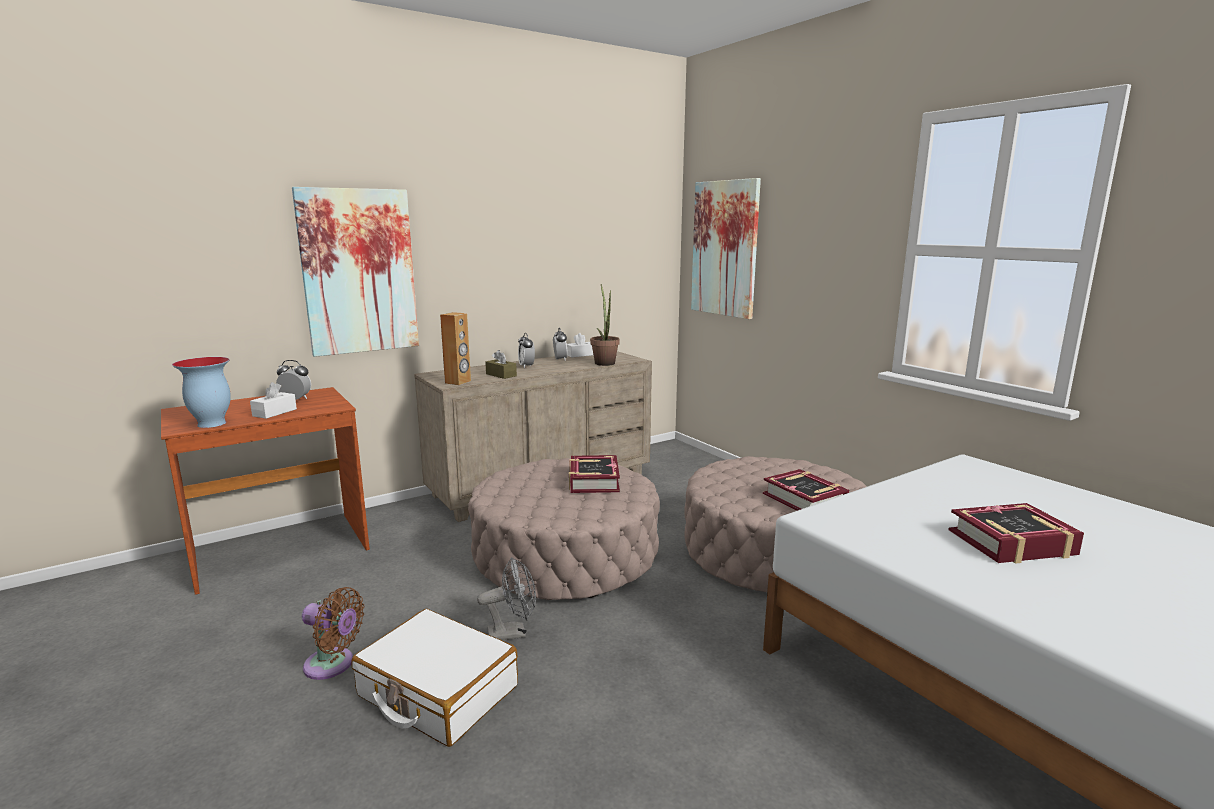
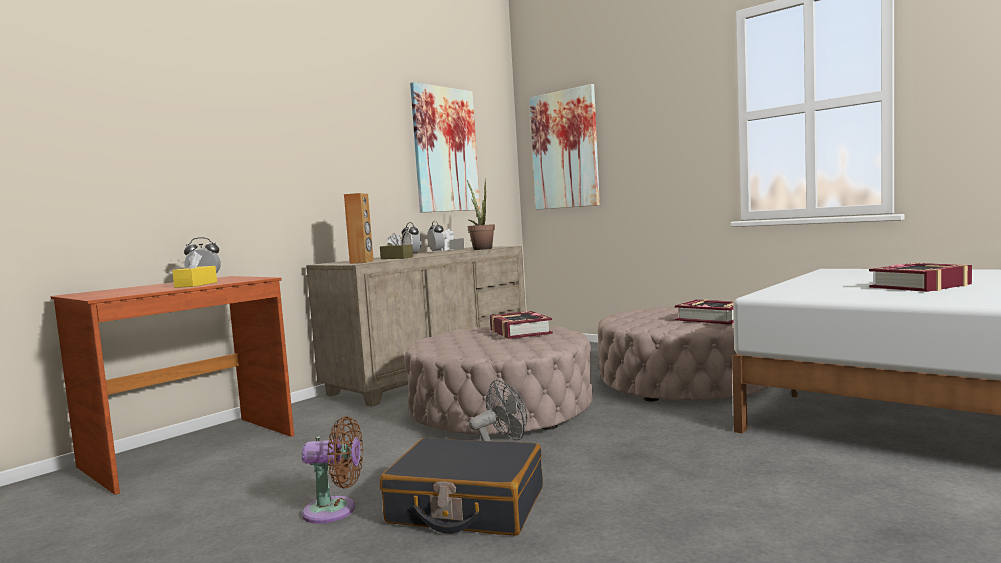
camera: 15 degrees left, 10 degrees down
vase [172,357,231,428] -> none
white tissue box [250,382,297,419] -> yellow tissue box [172,251,217,288]
picture [292,187,419,357] -> picture moved to [410,82,480,213]
white suitcase [352,609,518,747] -> black suitcase [380,438,543,536]

